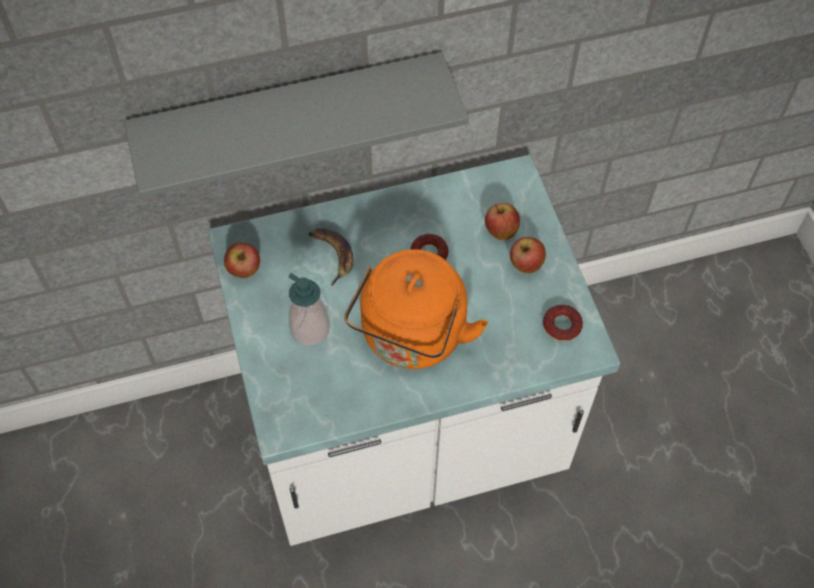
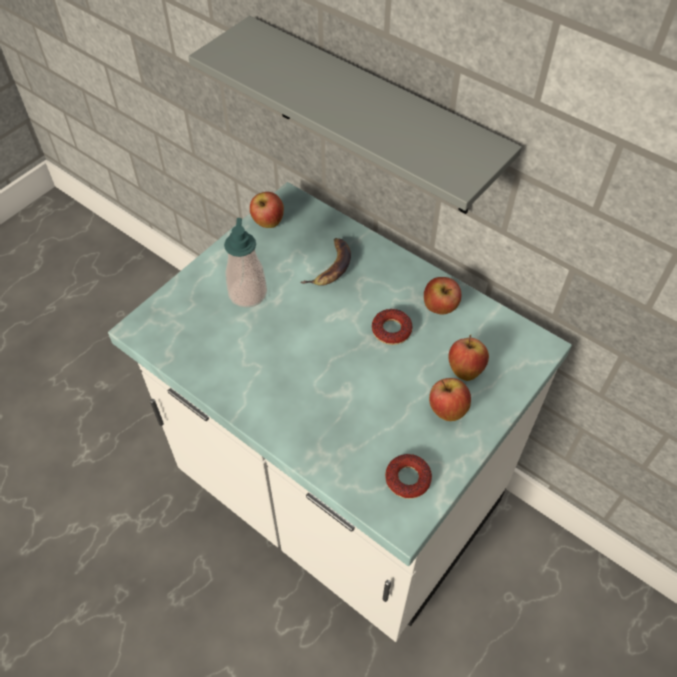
camera: 55 degrees right, 5 degrees down
orange kettle [344,249,488,369] -> none
none -> apple [424,277,461,315]

